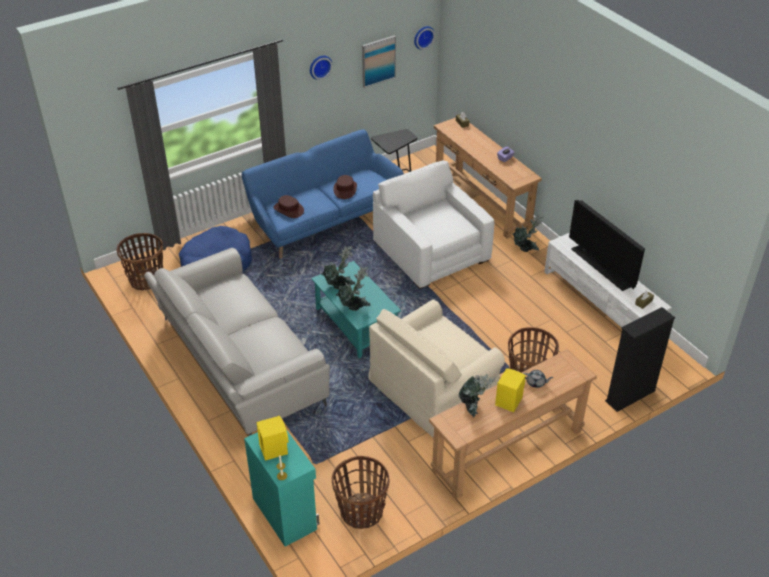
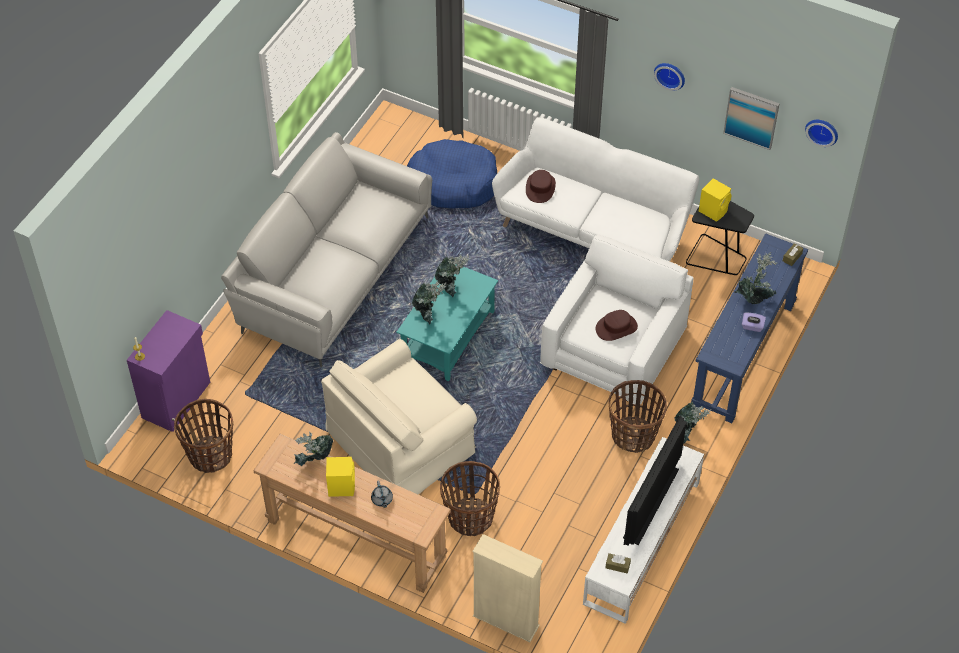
camera: 60 degrees right, 10 degrees up
basket [117,233,163,291] -> basket moved to [609,380,667,453]
blue sofa [242,129,404,258] -> white sofa [492,117,699,261]
turquoise cabinet [244,429,319,547] -> purple cabinet [127,310,210,432]
yellow speaker [257,416,289,461] -> yellow speaker moved to [699,178,732,222]
brown hat [333,175,357,199] -> brown hat moved to [596,310,638,341]
beige armchair [369,299,505,437] -> beige armchair turned 60 degrees counterclockwise [321,339,477,495]
brown console table [434,118,542,239] -> blue console table [691,233,808,423]
black bookcase [605,307,675,412] -> beige bookcase [472,534,543,642]
none -> potted plant [734,252,778,304]

